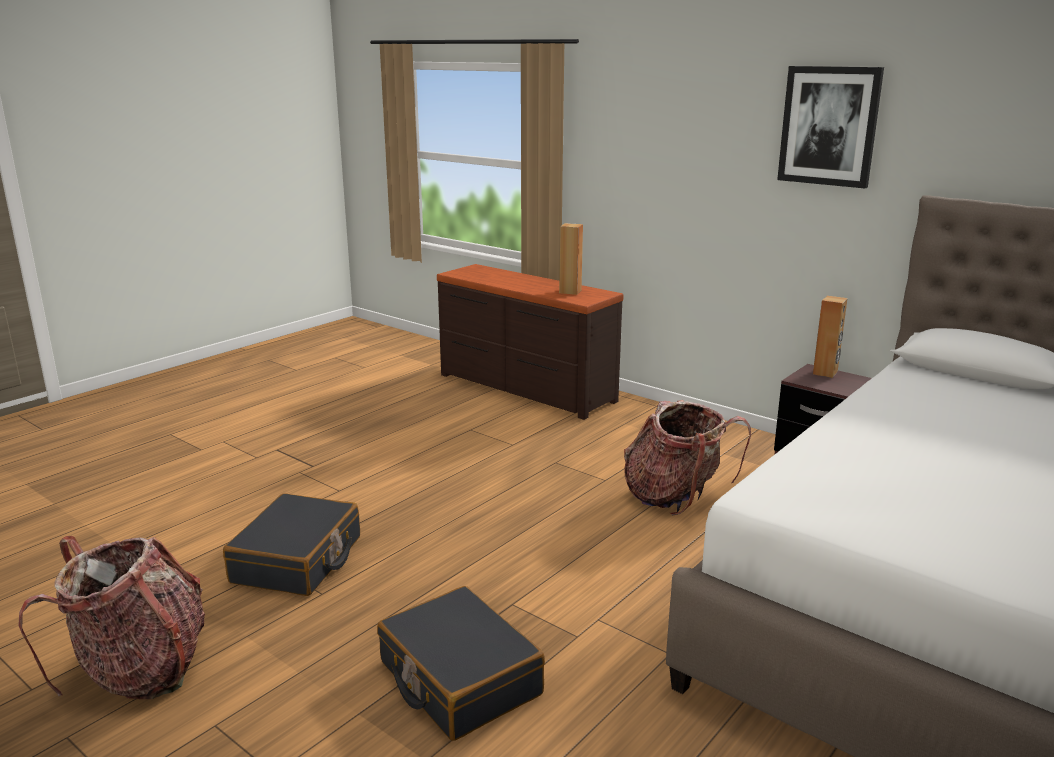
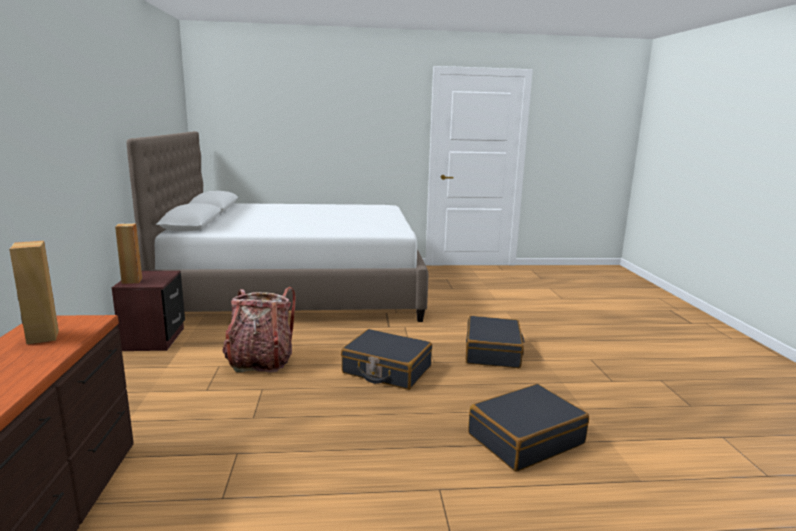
camera: 135 degrees left, 5 degrees down
backpack [18,536,205,699] -> none
picture [777,66,884,188] -> none
none -> black suitcase [341,329,432,390]

